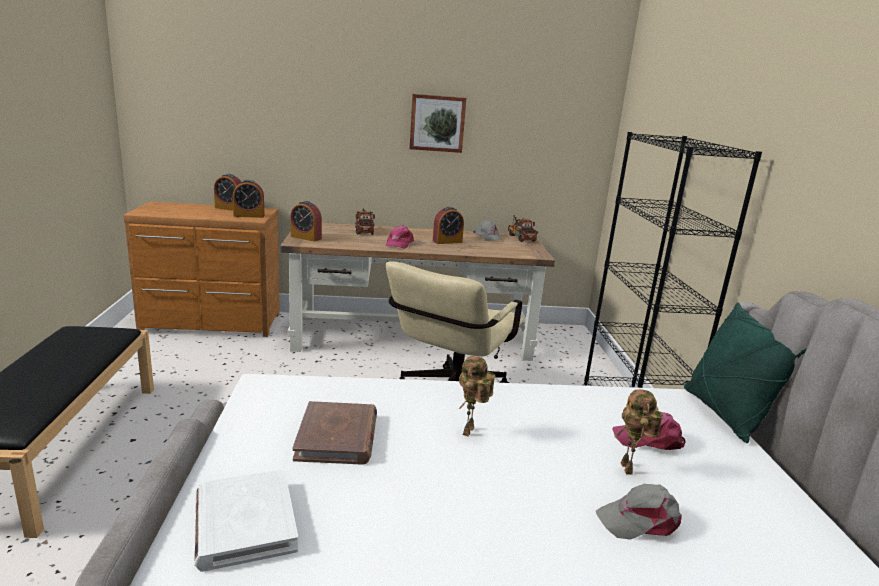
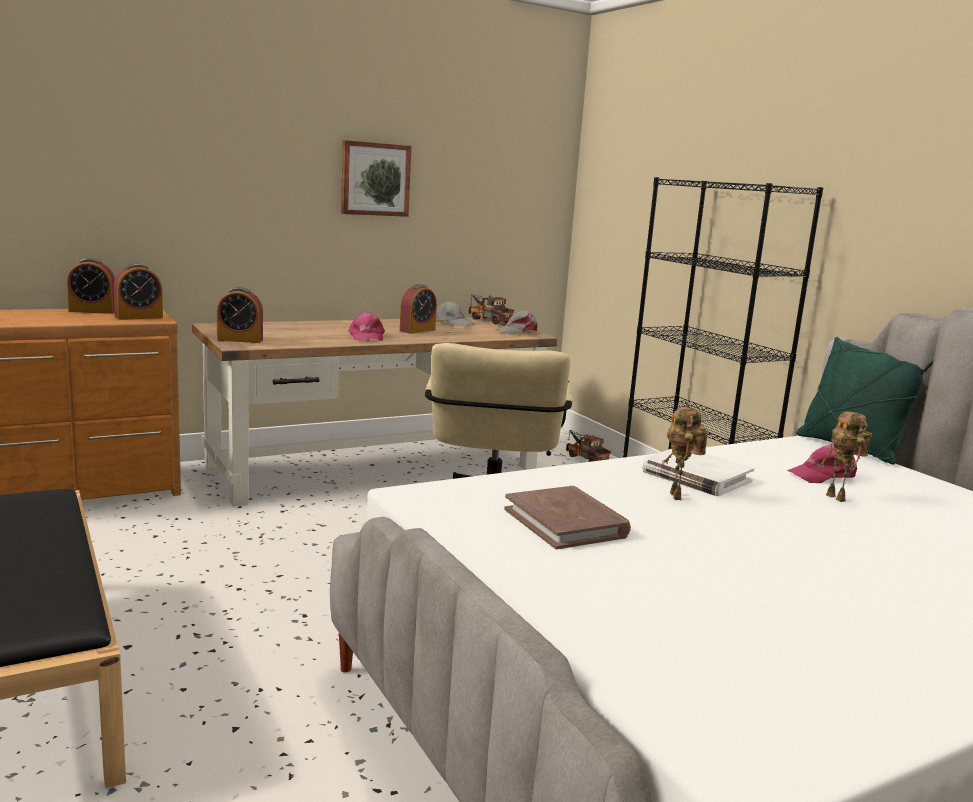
camera: 25 degrees left, 5 degrees down
white book [195,469,298,572] -> white book moved to [642,449,754,496]
toy truck [355,208,375,235] -> toy truck moved to [566,430,611,462]
grey cap [596,484,682,540] -> grey cap moved to [496,310,537,335]

